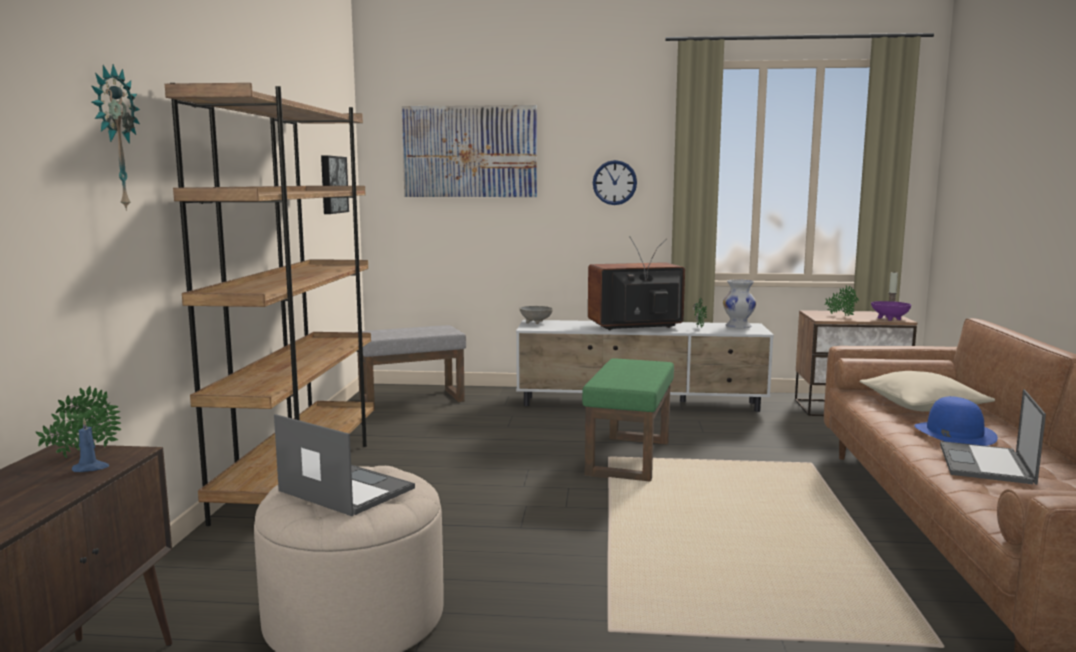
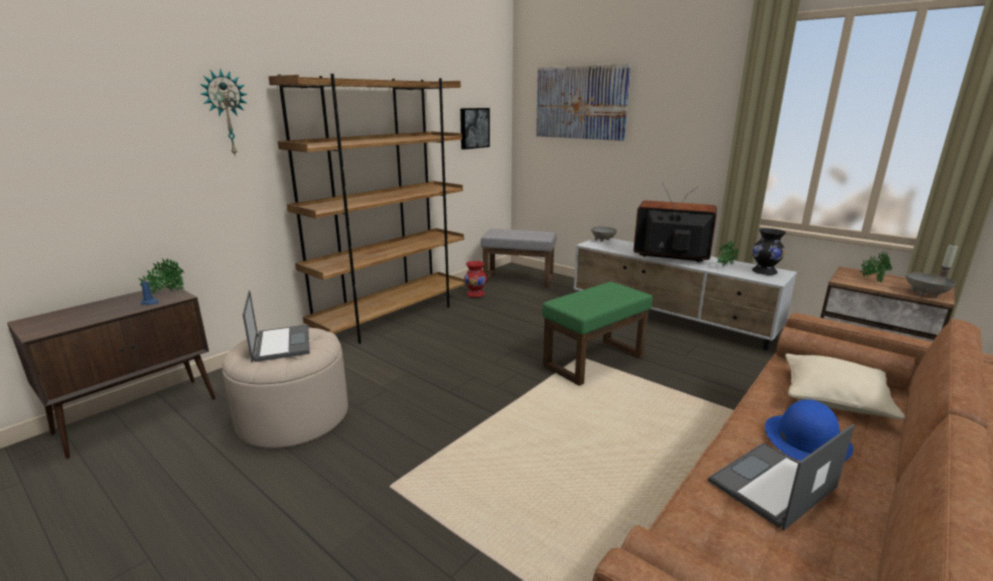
camera: 35 degrees right, 10 degrees up
wall clock [593,160,637,205] -> none
white vase [723,279,756,329] -> black vase [752,228,786,275]
purple bowl [871,301,911,321] -> grey bowl [906,273,956,298]
none -> red vase [464,261,487,297]

